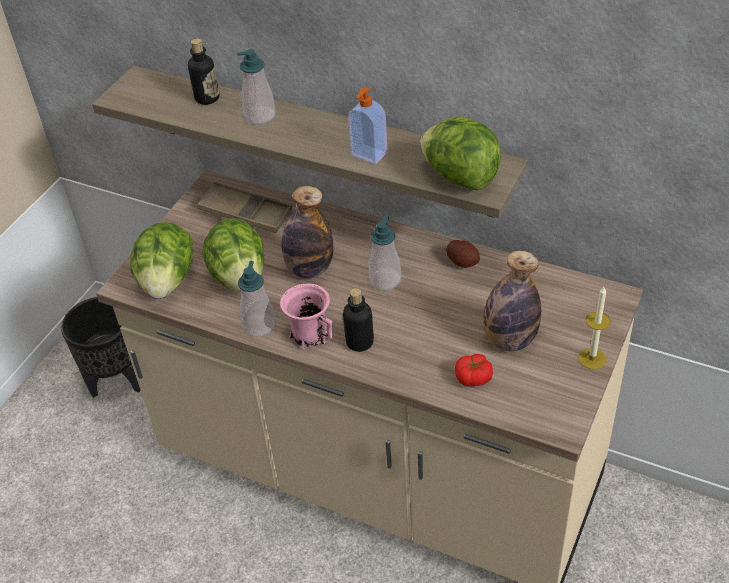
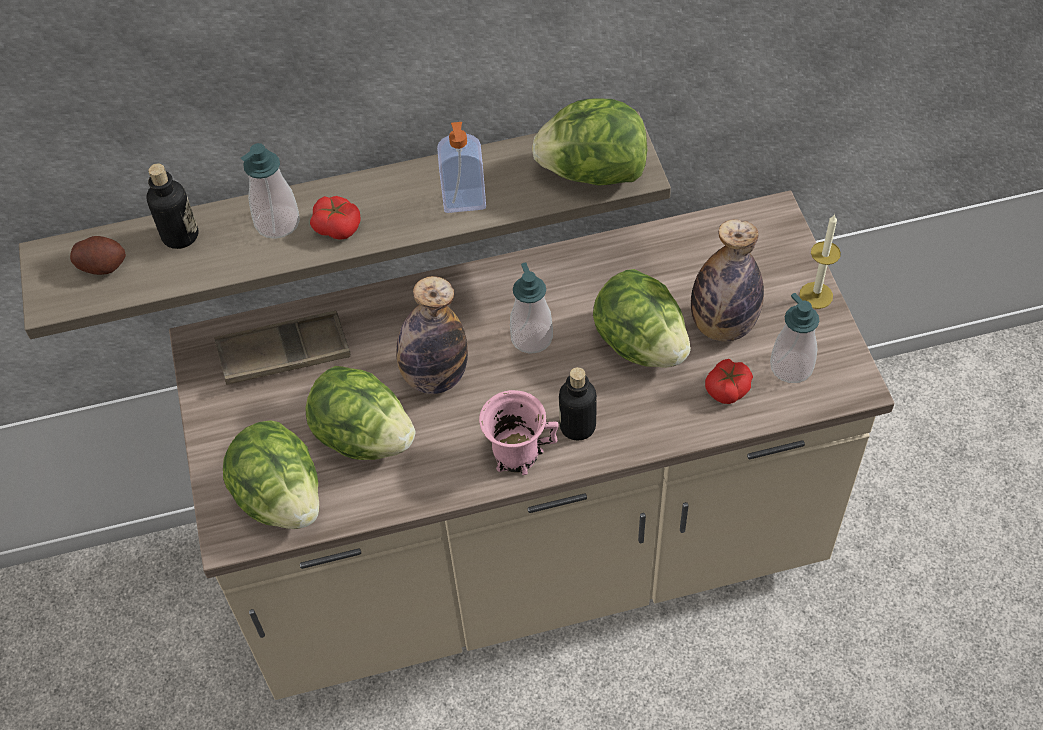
camera: 40 degrees left, 10 degrees up
black planter [61,297,141,398] -> none
soap dispenser [238,261,275,337] -> soap dispenser moved to [770,293,819,383]
potato [446,240,480,268] -> potato moved to [70,236,126,275]
none -> tomato [310,196,360,240]
none -> lettuce [593,269,690,368]

